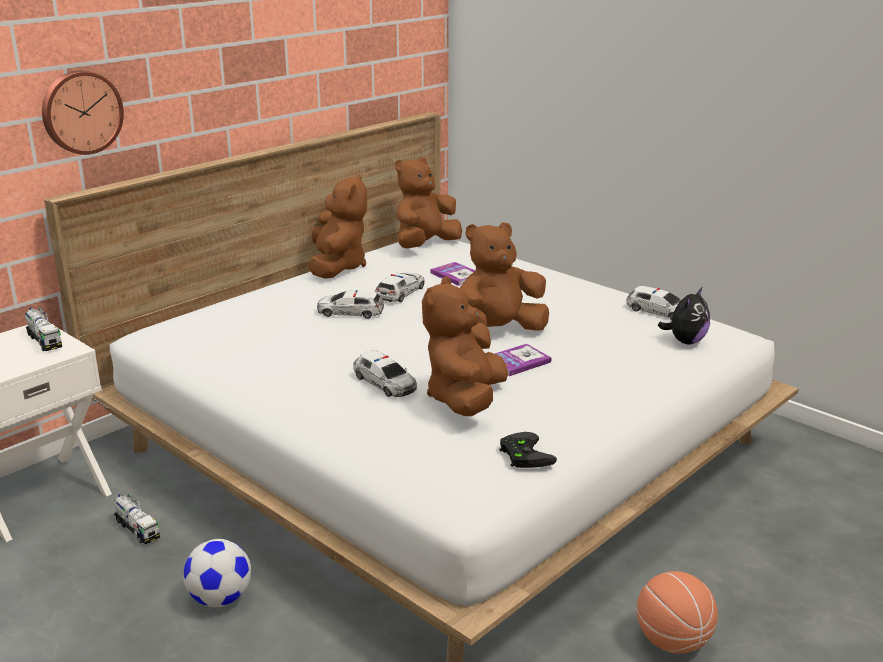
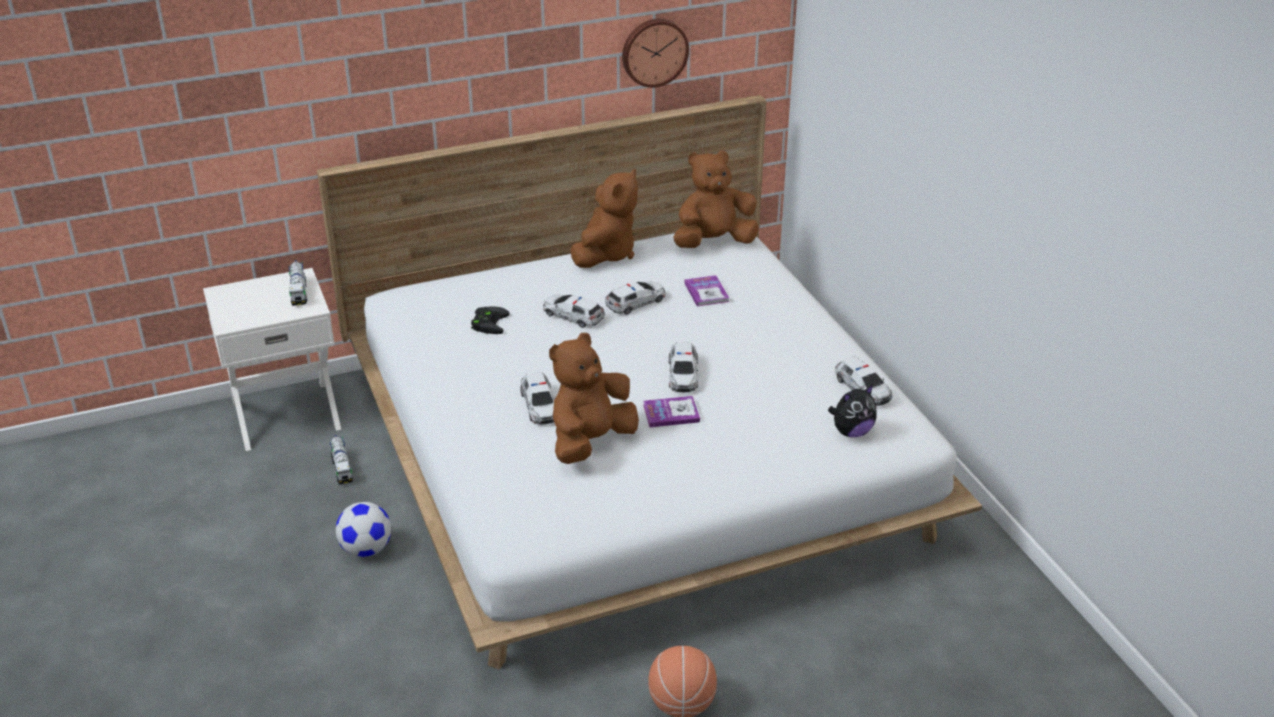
camera: 25 degrees right, 10 degrees up
wall clock [42,70,124,155] -> wall clock moved to [622,19,689,88]
brown plush toy [460,222,549,331] -> toy car [669,343,698,392]
black game controller [499,432,557,468] -> black game controller moved to [471,306,509,334]

